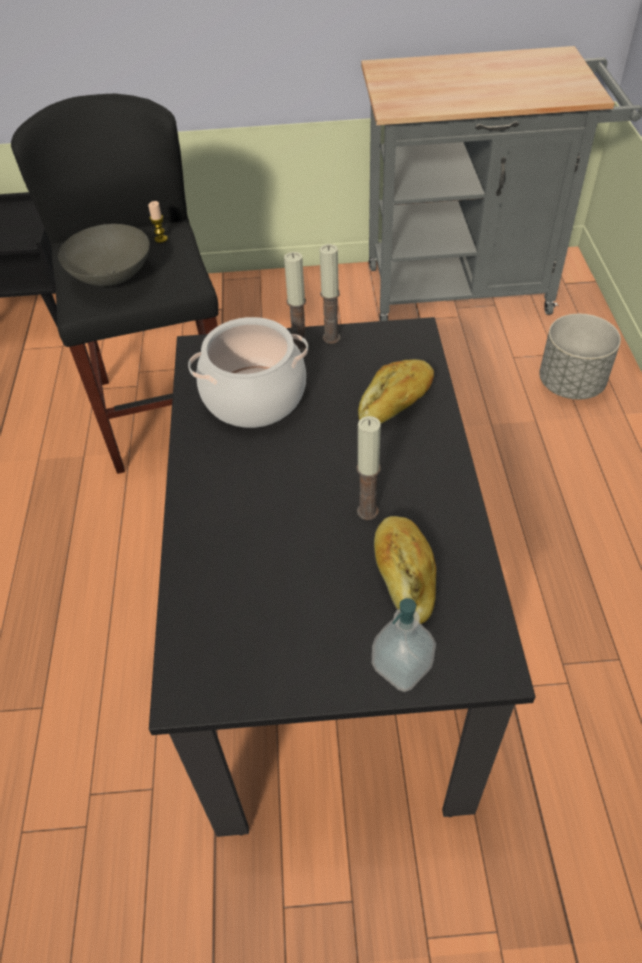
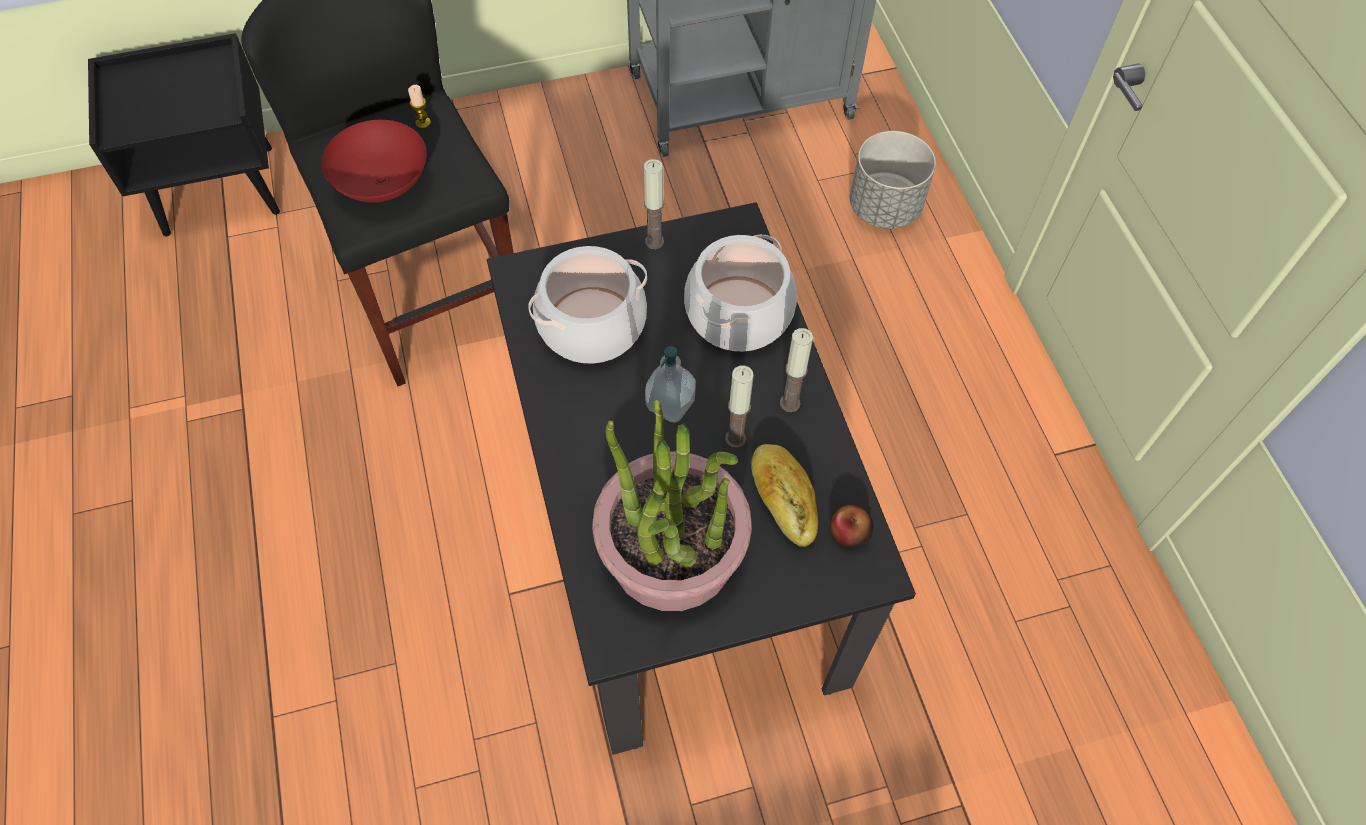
camera: 15 degrees left, 10 degrees up
grey bowl [58,224,150,286] -> red bowl [322,120,427,202]
candle [284,252,308,352] -> candle moved to [780,328,813,412]
bread [358,359,434,423] -> cooking pot [684,234,797,351]
soap dispenser [372,598,436,692] -> soap dispenser moved to [645,346,696,423]
none -> potted plant [592,400,752,611]
none -> apple [830,505,874,547]

